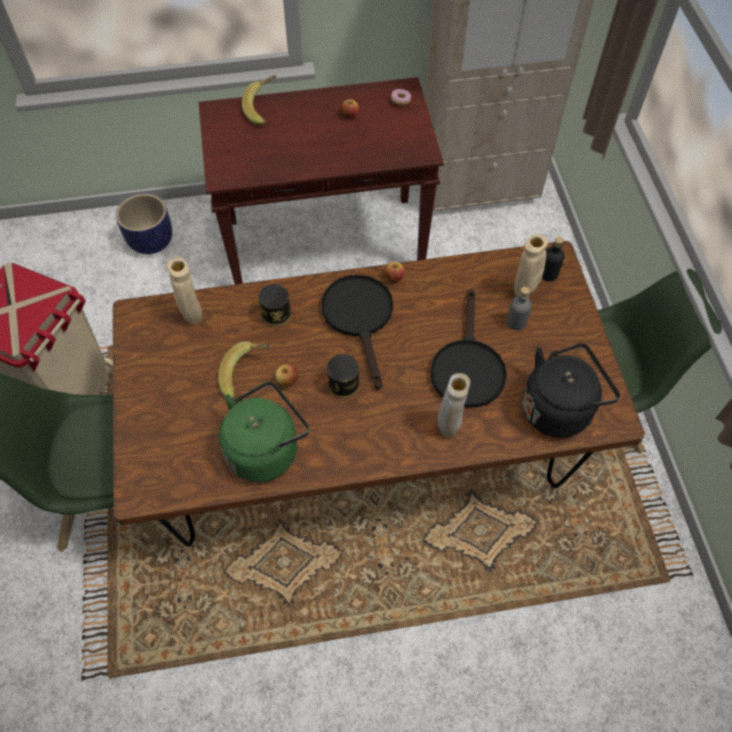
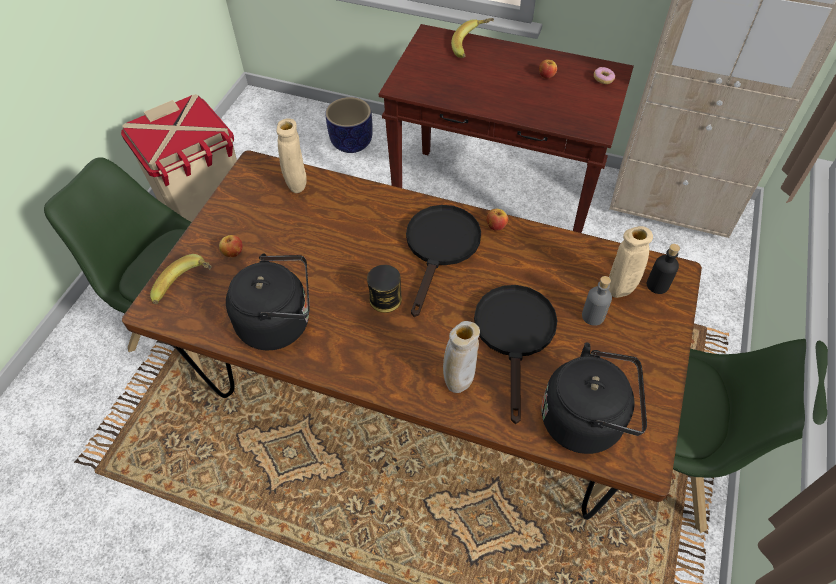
camera: 30 degrees right, 5 degrees down
banana [218,341,270,400] -> banana moved to [150,254,212,304]
green kettle [219,381,309,482] -> black kettle [226,253,310,350]
can [258,284,291,327] -> none
apple [275,364,298,387] -> apple moved to [219,235,242,257]
black frying pan [430,289,507,408] -> black frying pan turned 150 degrees clockwise [474,285,558,424]

